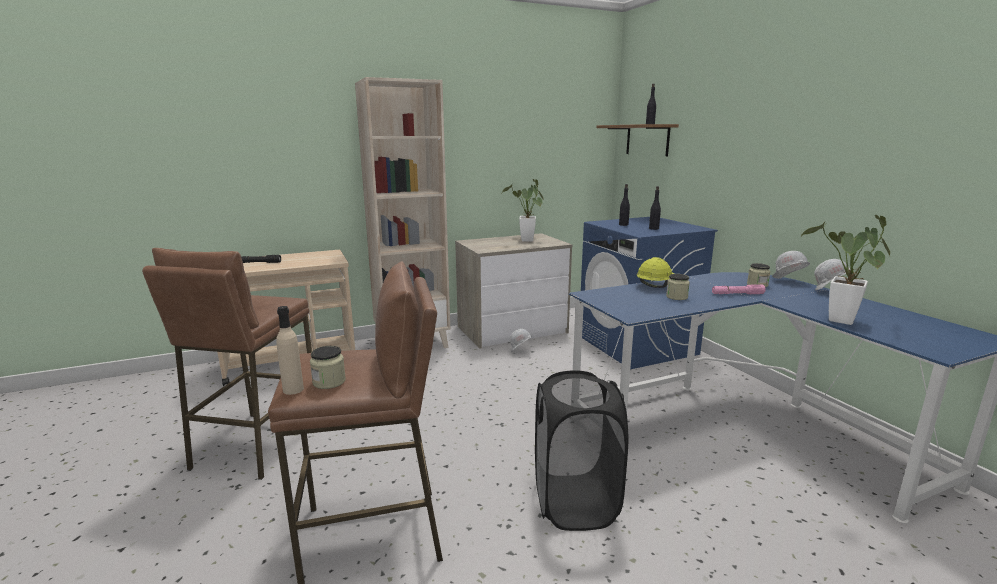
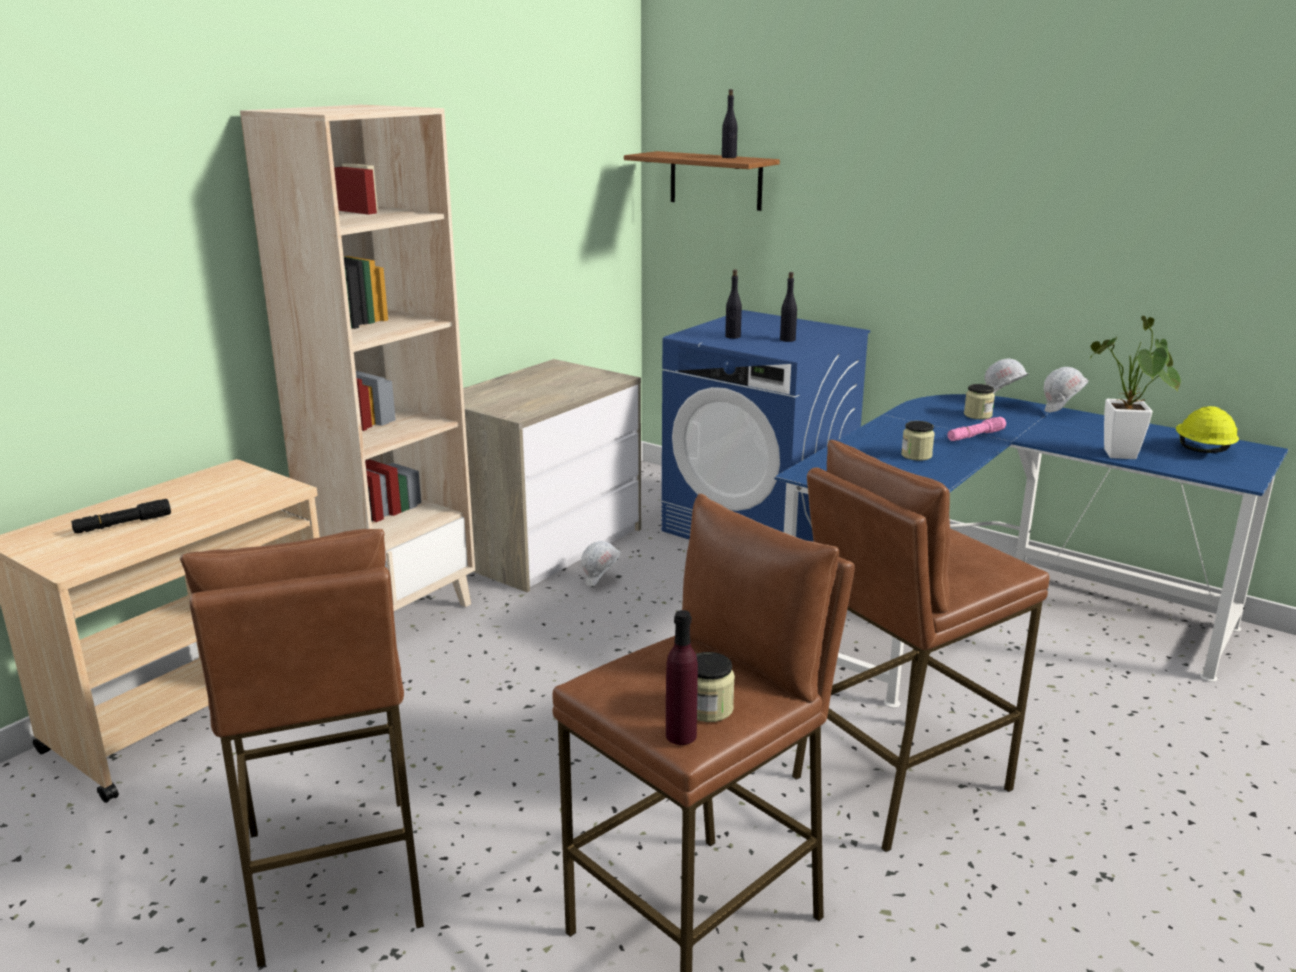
camera: 30 degrees left, 5 degrees up
beige bottle [276,306,304,395] -> purple bottle [666,610,698,745]
potted plant [502,179,543,241] -> none
black laundry basket [535,370,628,531] -> brown stool [792,440,1049,852]
yellow hard hat [636,257,674,288] -> yellow hard hat moved to [1176,406,1239,453]

